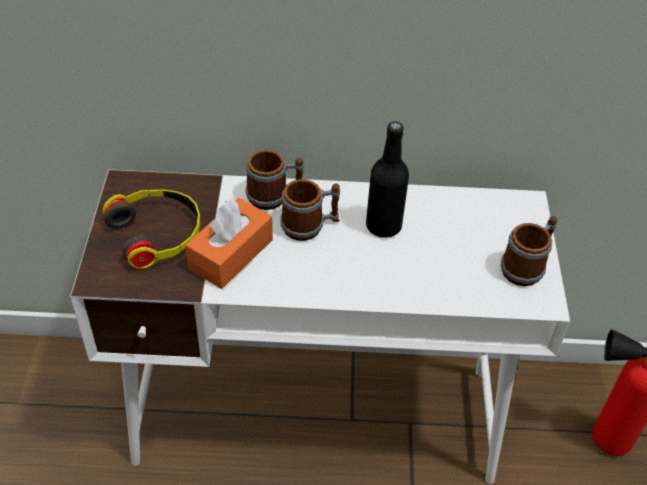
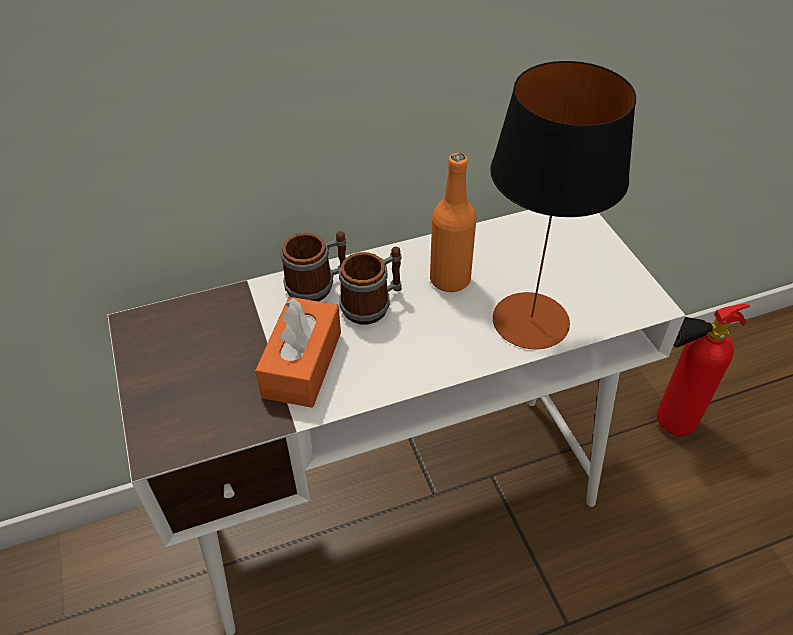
camera: 20 degrees left, 0 degrees up
headphones [103,189,201,269] -> none
black bottle [366,122,409,238] -> orange bottle [430,153,477,292]
mug [501,216,558,286] -> none
none -> table lamp [490,61,636,349]

